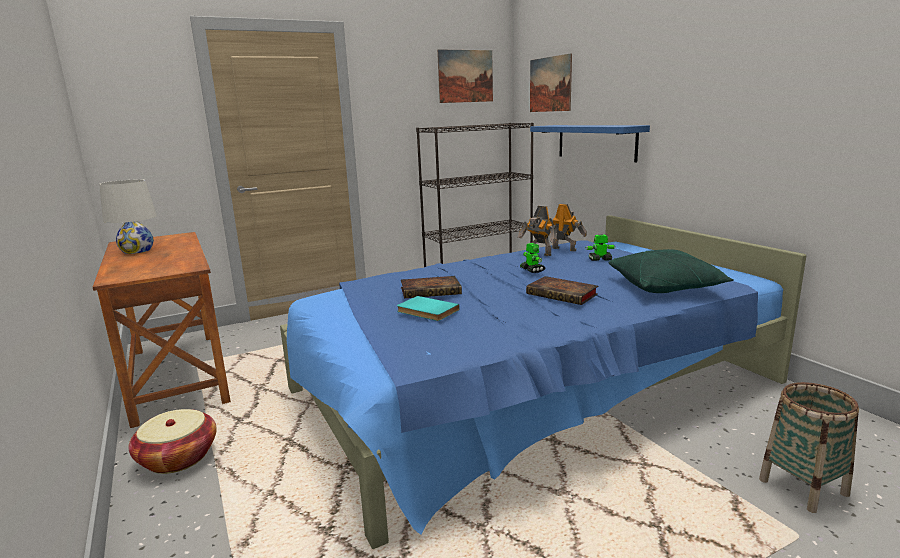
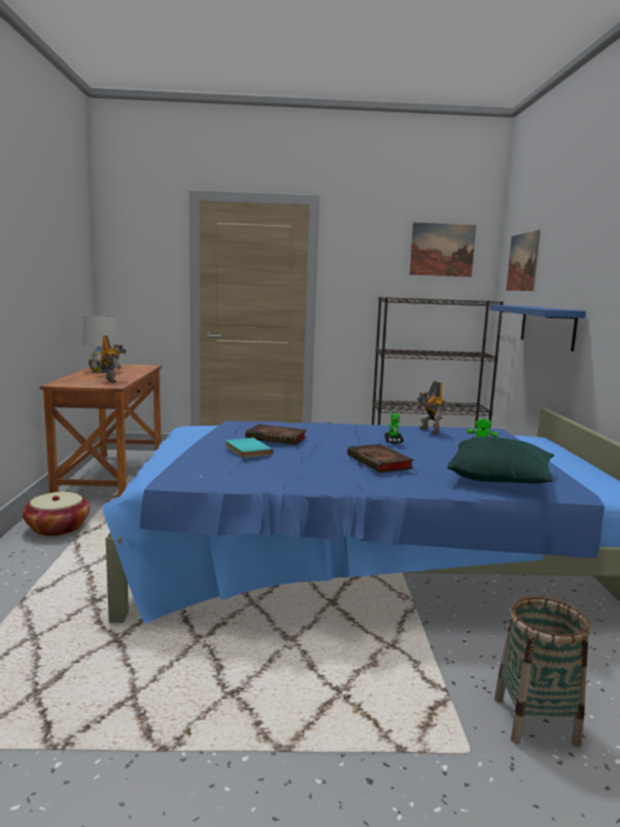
camera: 25 degrees right, 5 degrees down
toy robot [549,203,587,251] -> toy robot moved to [101,335,126,383]

